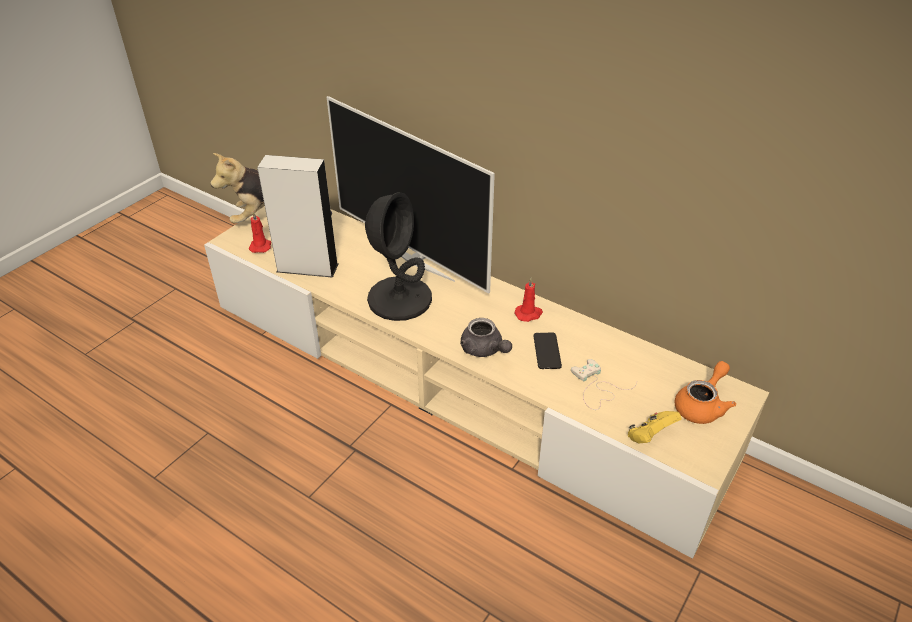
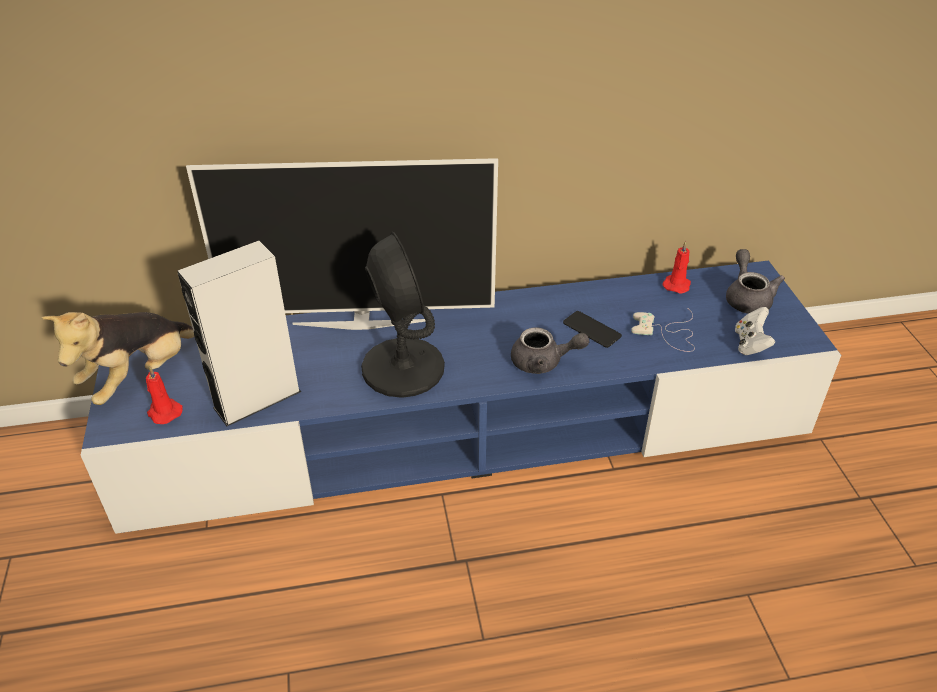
camera: 45 degrees left, 0 degrees up
beige tv stand [204,206,769,559] -> blue tv stand [81,261,841,534]
red candle [515,278,543,322] -> red candle moved to [662,241,691,293]
yellow game controller [628,411,681,443] -> white game controller [735,307,775,355]
orange teapot [675,361,736,424] -> grey teapot [726,249,785,314]

